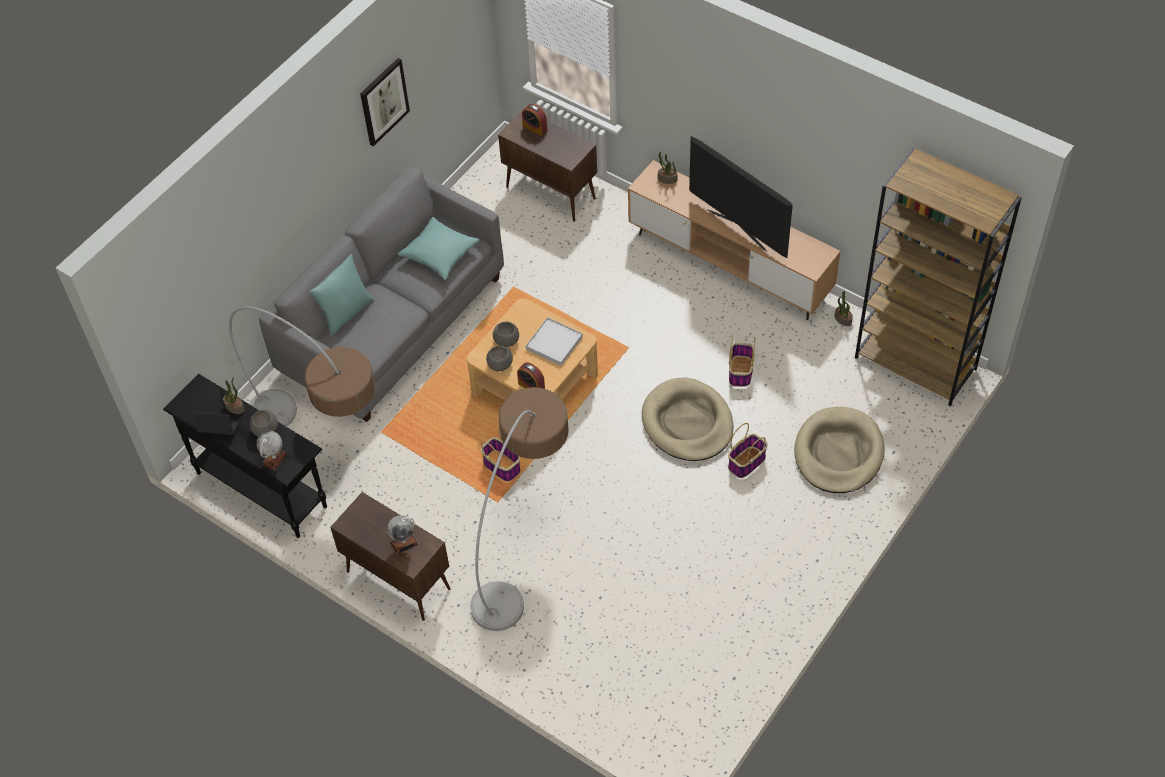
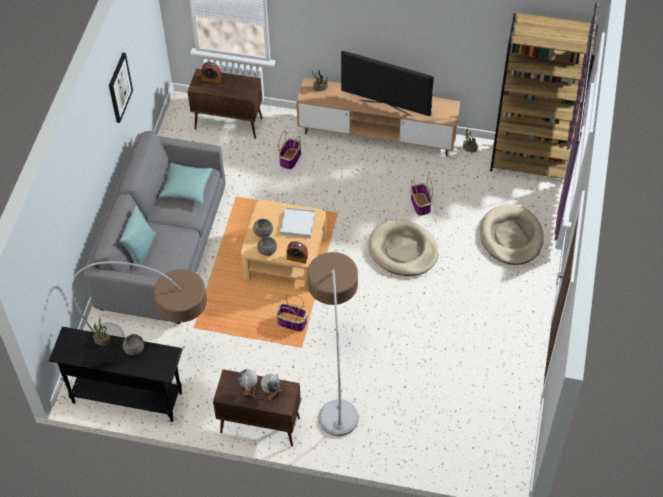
camera: 25 degrees left, 0 degrees up
globe [256,431,287,471] -> globe moved to [238,369,258,398]
basket [728,423,768,478] -> basket moved to [278,131,301,170]

